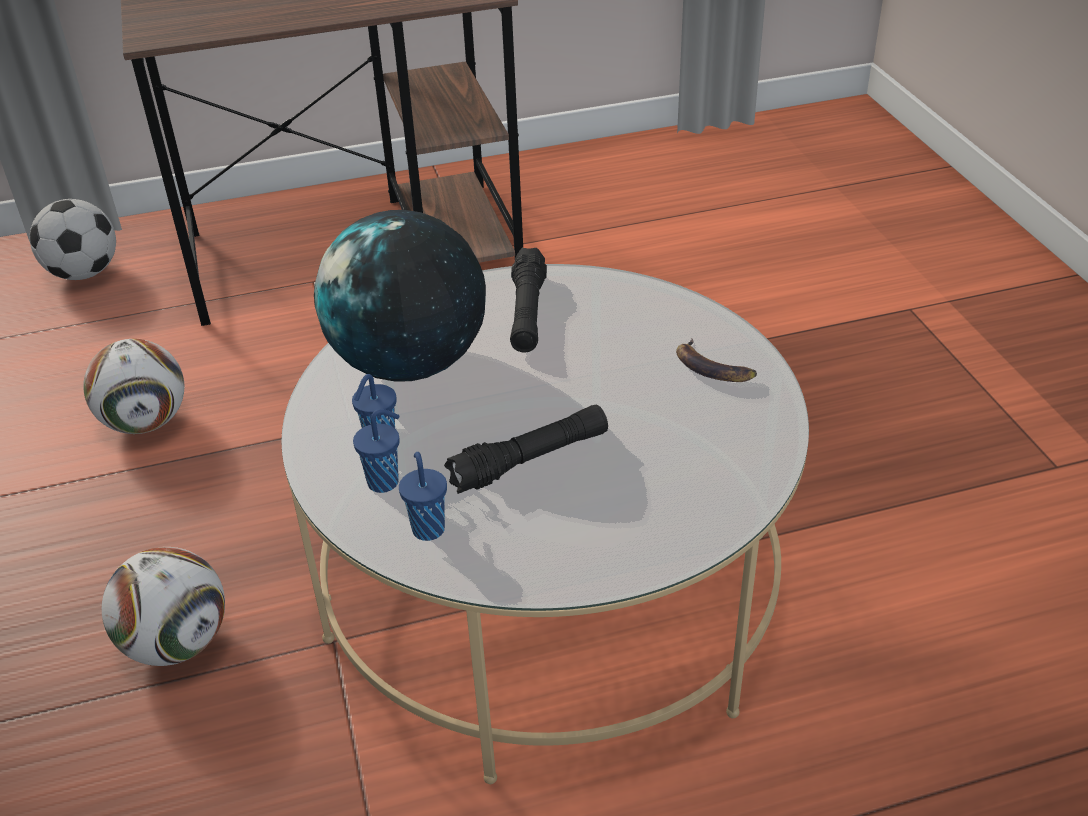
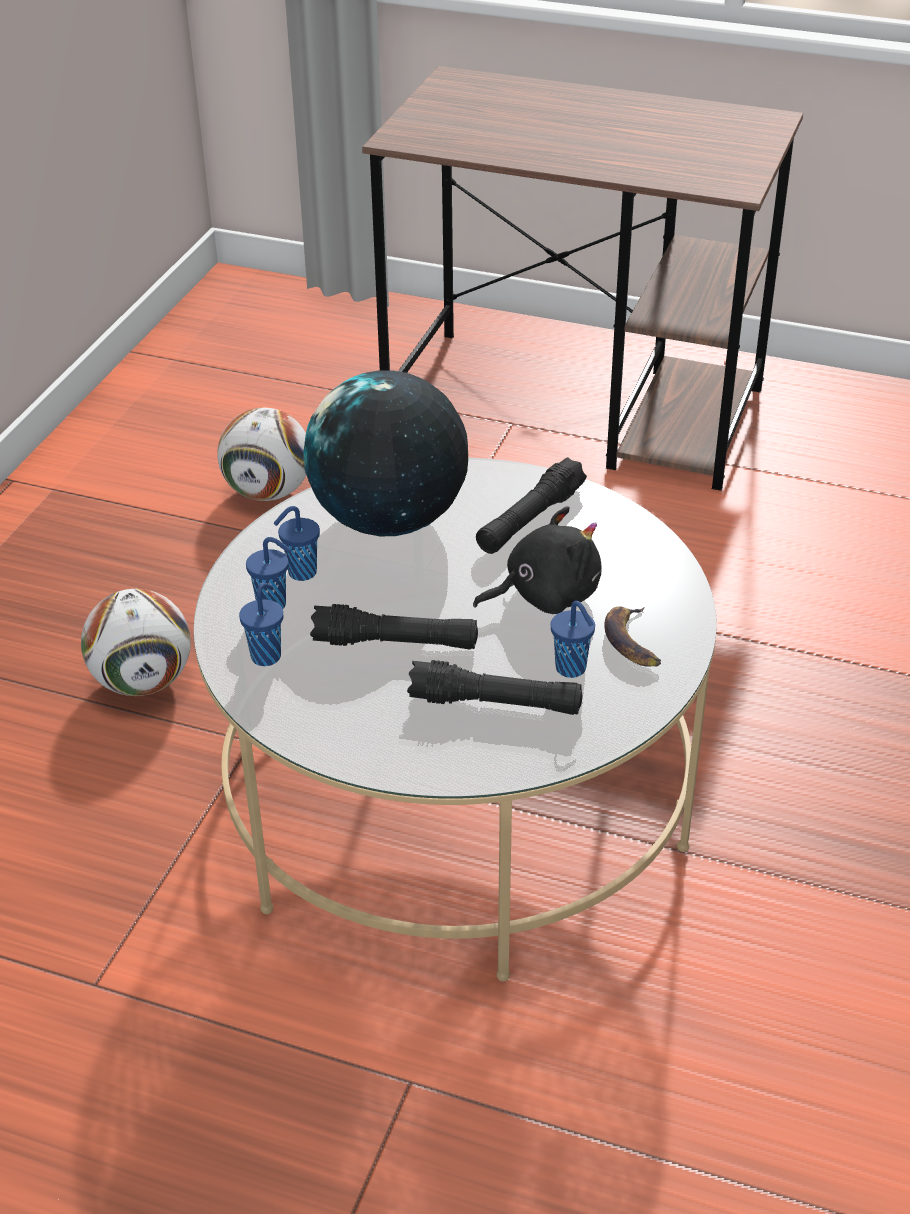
camera: 35 degrees right, 0 degrees up
football [30,199,116,280] -> none
none -> black flashlight [407,660,582,715]
none -> black plush toy [473,506,602,614]
none -> blue cup [551,601,595,678]

